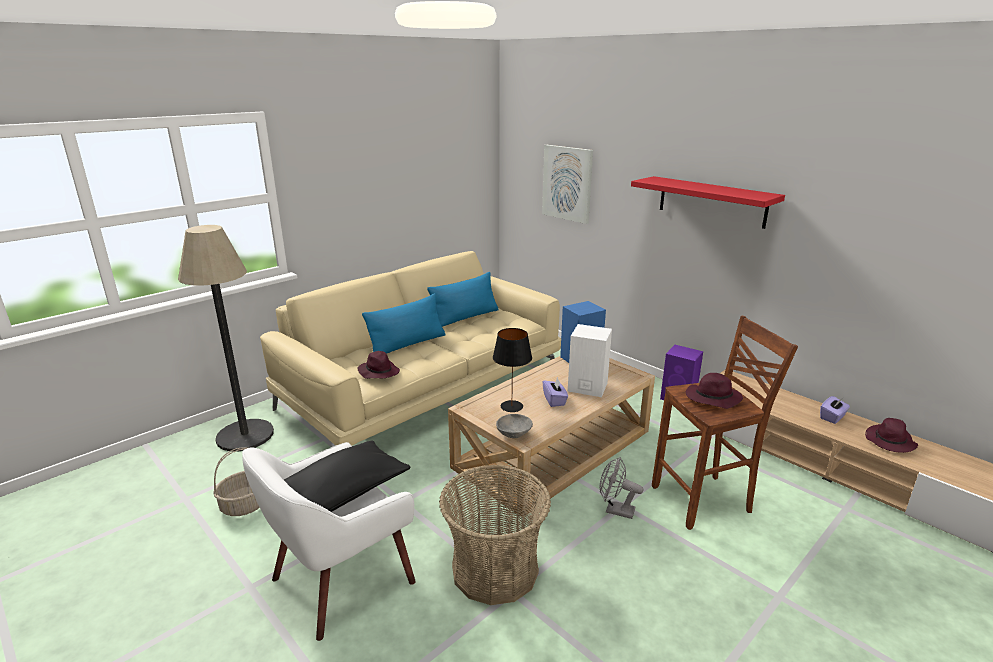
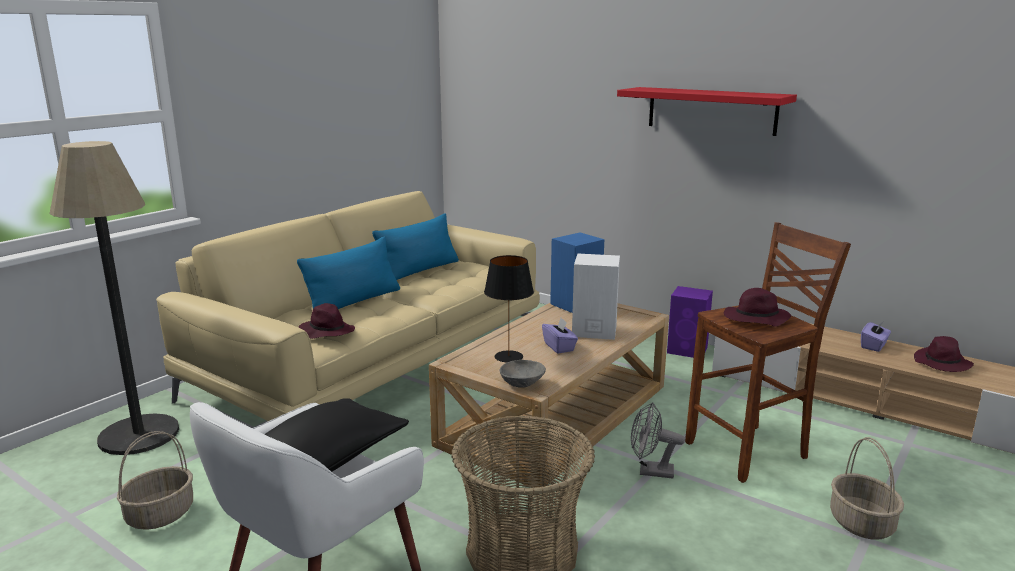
camera: 10 degrees left, 5 degrees down
picture [542,145,593,224] -> none
none -> basket [830,437,904,539]

